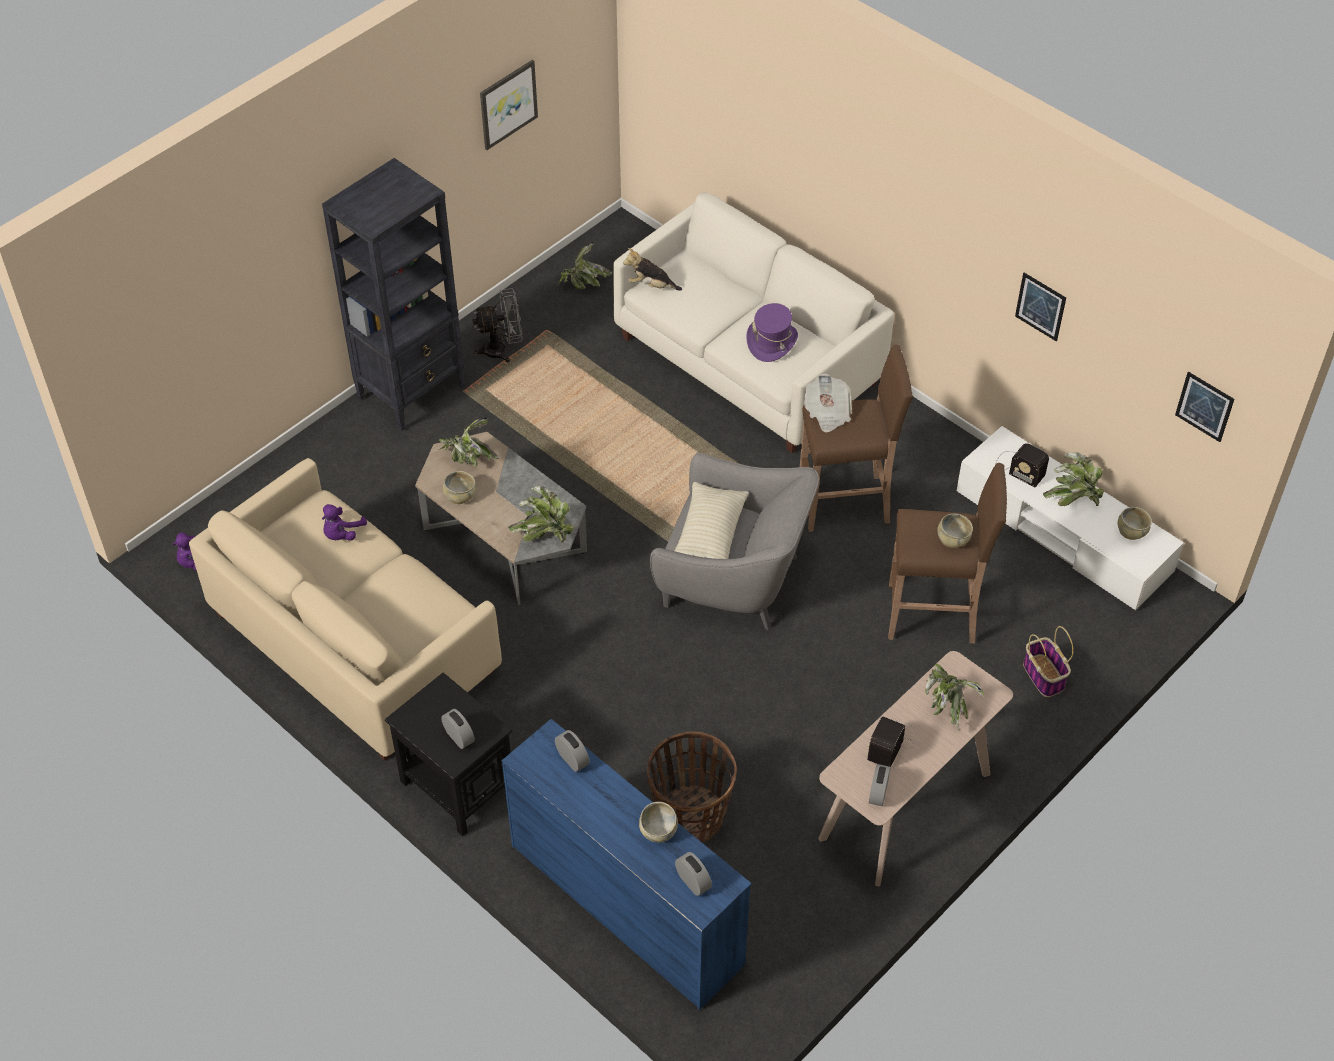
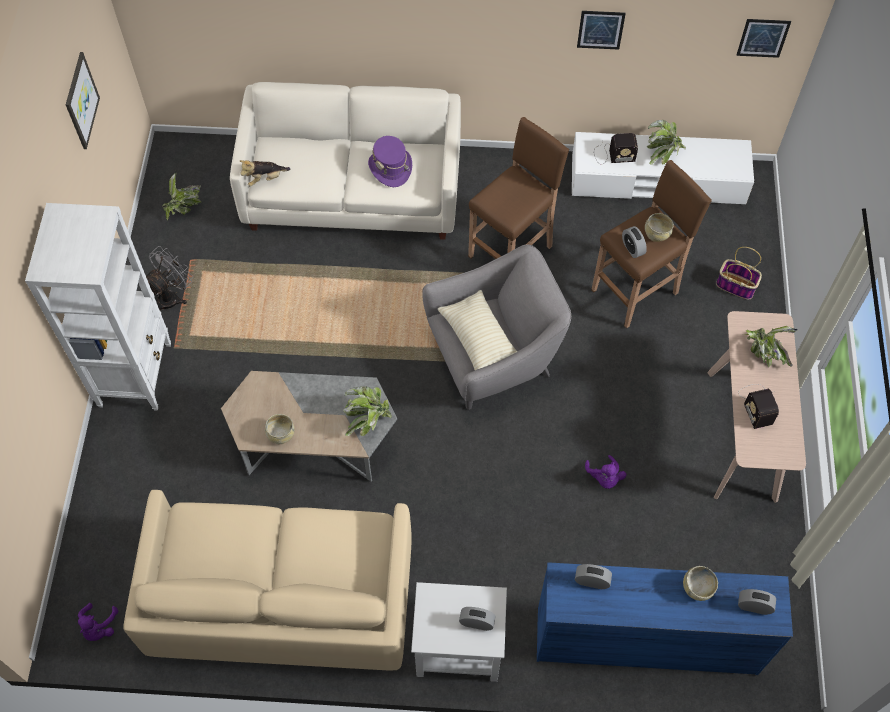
camera: 40 degrees left, 10 degrees up
black bookcase [322,158,465,431] -> white bookcase [25,203,171,411]
purple plush toy [322,504,367,541] -> purple plush toy moved to [585,455,626,489]
black side table [384,673,512,836] -> white side table [411,582,507,682]
potted plant [439,417,499,468] -> none
basket [647,732,737,842] -> none
newspaper [804,374,852,433] -> none
alarm clock [869,764,891,806] -> alarm clock moved to [622,226,647,258]
beige bowl [1118,507,1152,540] -> none

